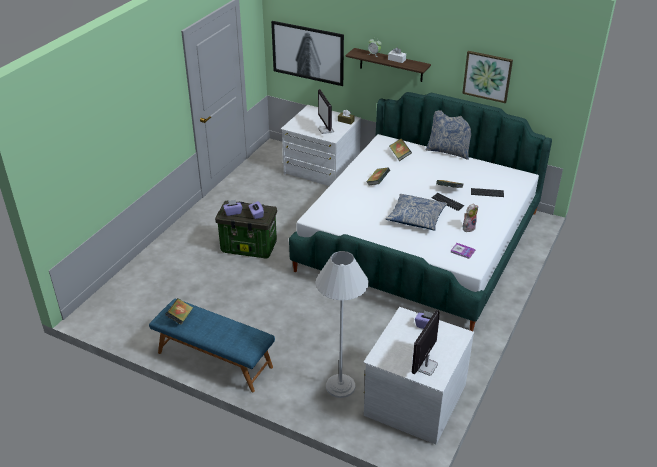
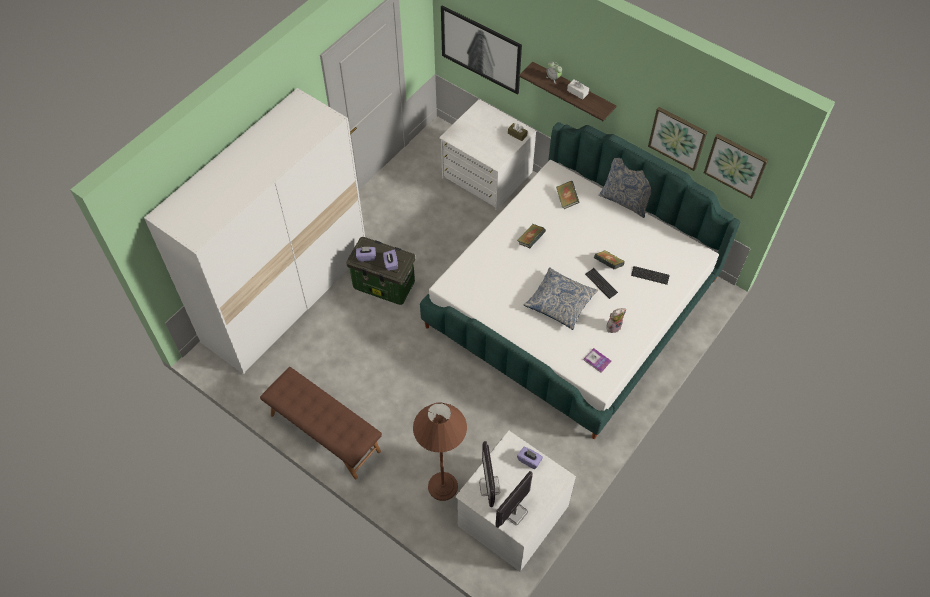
camera: 10 degrees right, 20 degrees up
blue bench [149,299,275,392] -> brown bench [260,367,382,480]
book [165,298,193,325] -> none
white floor lamp [316,251,369,398] -> brown floor lamp [413,402,467,501]
monitor [318,89,334,134] -> monitor moved to [479,441,501,507]
none -> white wardrobe [144,88,365,374]
none -> picture [704,133,768,199]

